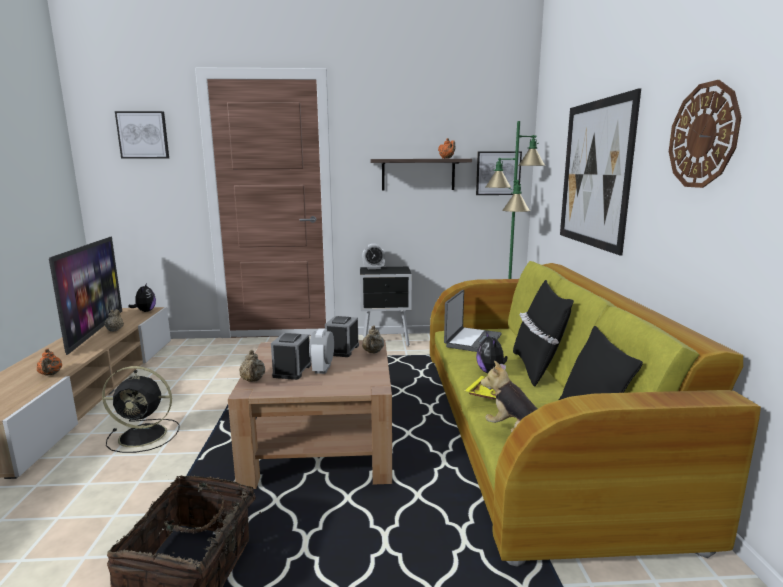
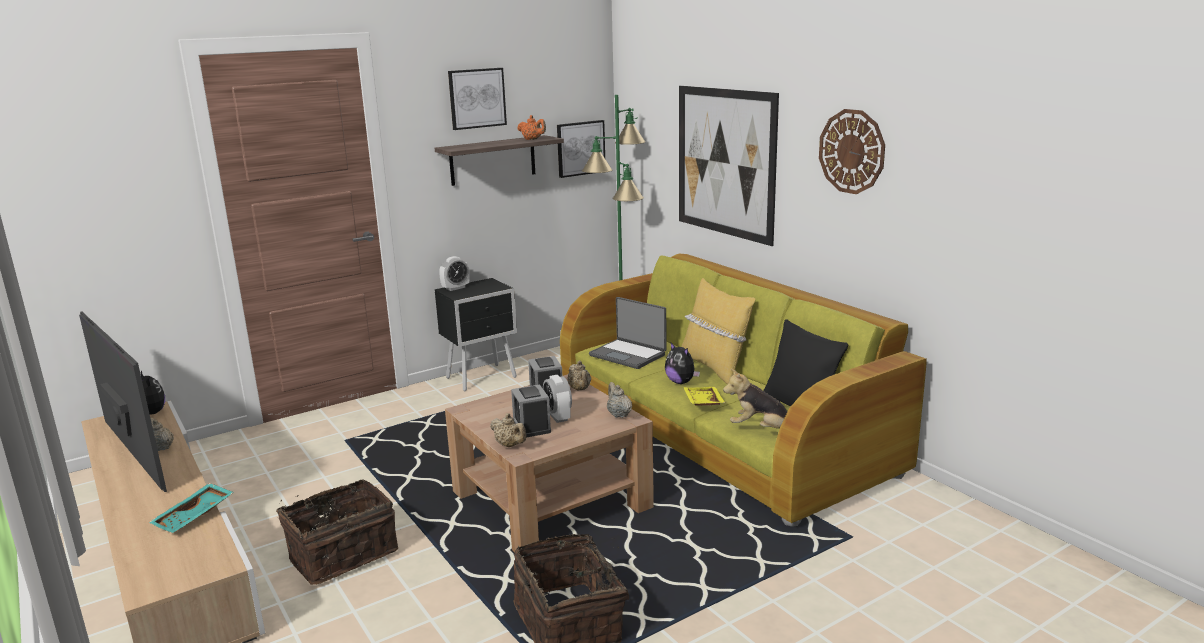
camera: 30 degrees left, 5 degrees up
orange teapot [37,348,62,376] -> turquoise tray [148,483,234,533]
black fan [102,366,180,453] -> basket [276,479,398,585]
picture [115,111,169,159] -> picture moved to [448,68,507,130]
laptop [444,290,502,352] -> laptop turned 135 degrees clockwise [589,297,667,369]
black pillow [513,280,574,387] -> yellow pillow [682,278,755,384]
none -> beige teapot [607,382,632,418]

